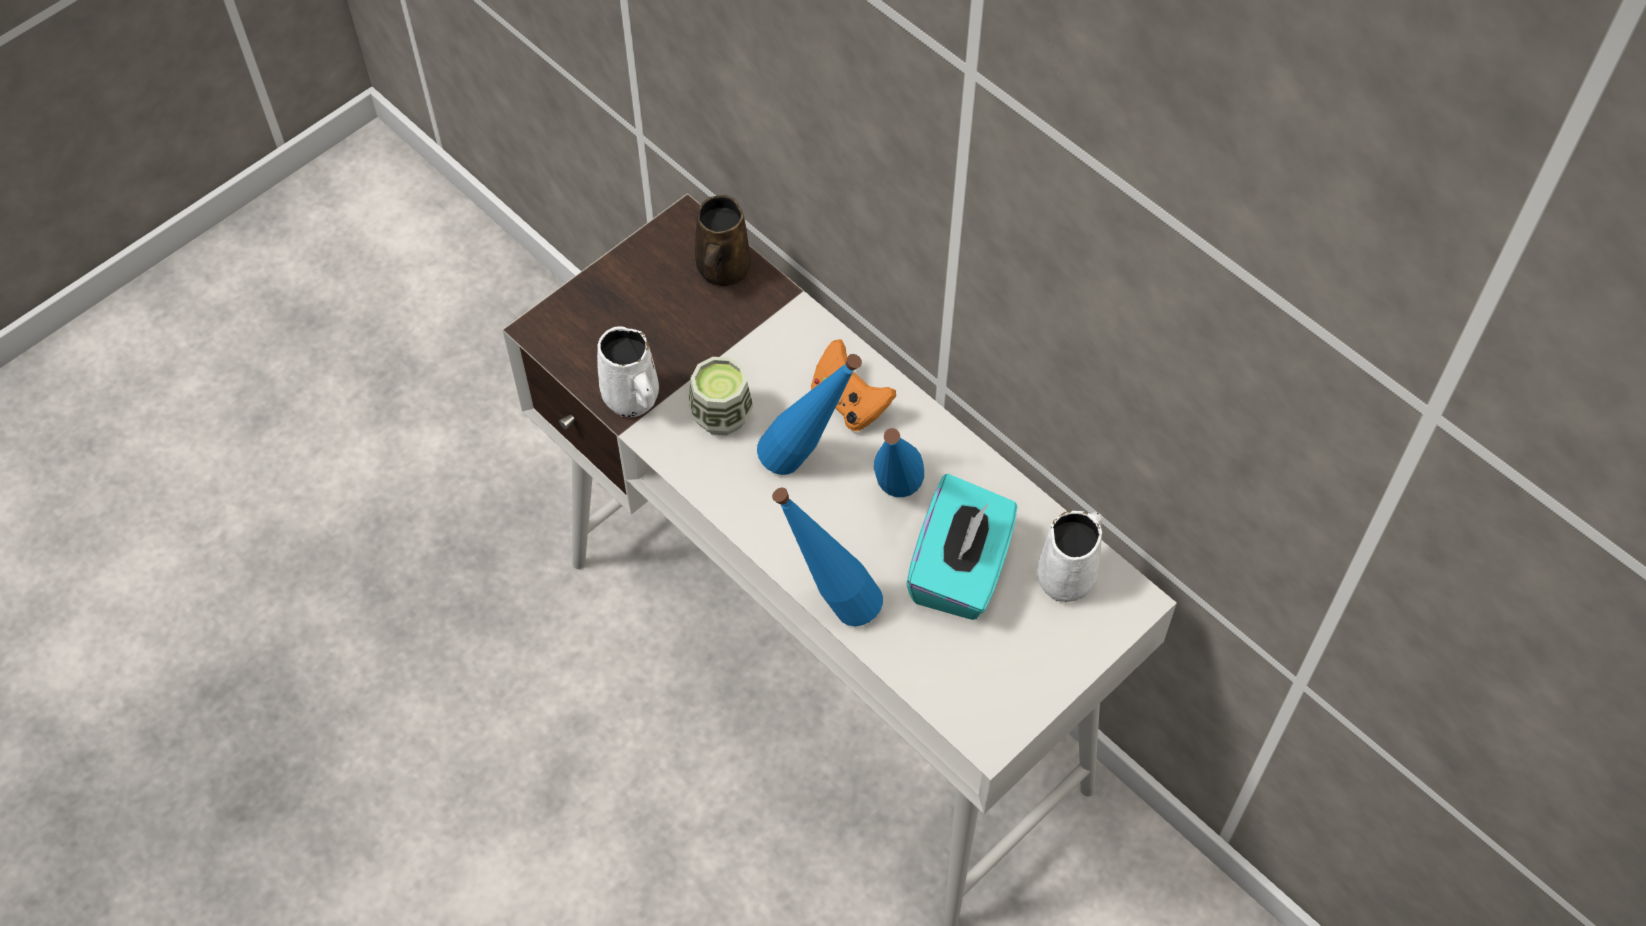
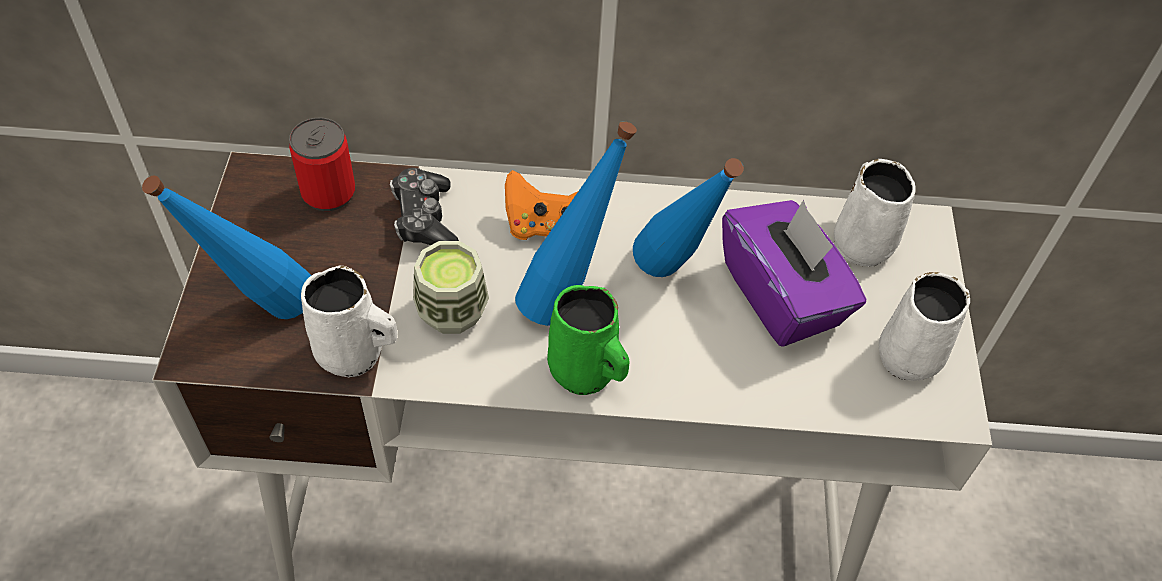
camera: 45 degrees left, 5 degrees down
brown mug [695,195,751,286] -> can [289,118,355,211]
blue bottle [772,488,883,626] -> blue bottle moved to [142,176,311,319]
turquoise tissue box [906,474,1018,620] -> purple tissue box [722,200,866,347]
none -> game controller [390,168,459,245]
none -> green mug [547,285,629,395]
none -> white mug [879,272,970,381]

